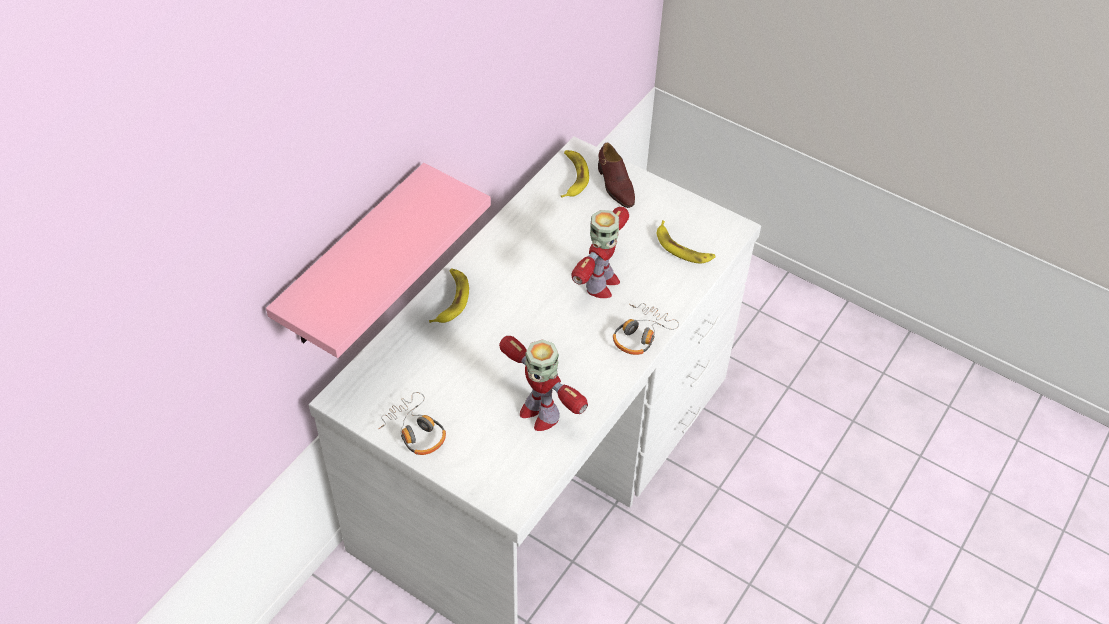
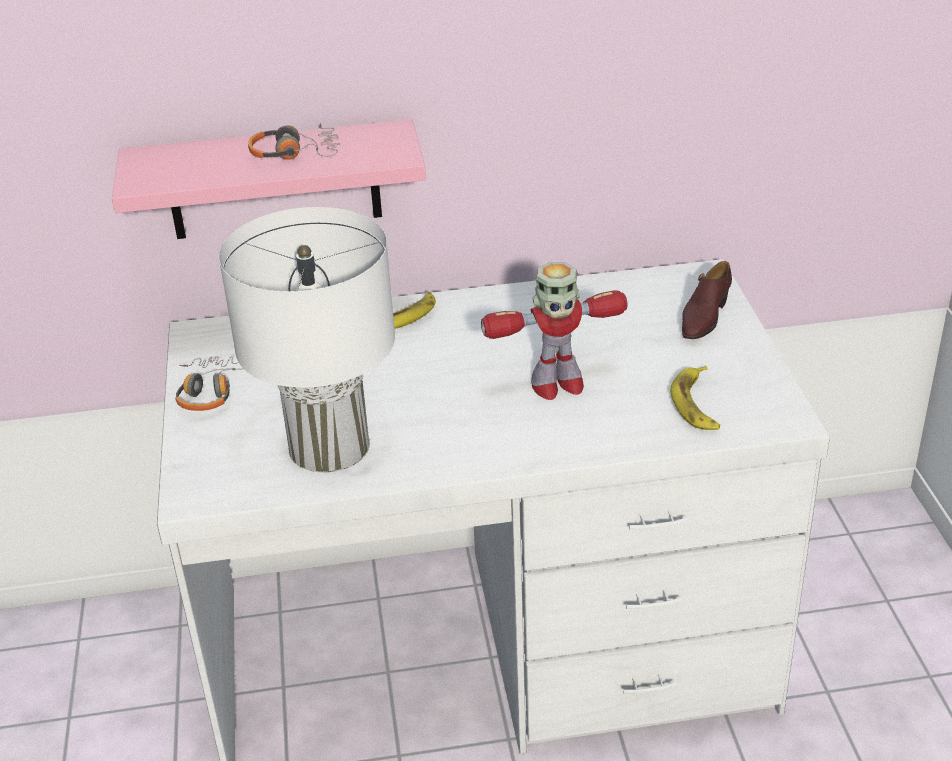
camera: 50 degrees right, 15 degrees down
toy robot [499,336,588,431] -> white table lamp [219,207,395,472]
banana [561,150,589,198] -> none
headphones [613,303,679,355] -> headphones moved to [248,123,340,160]

